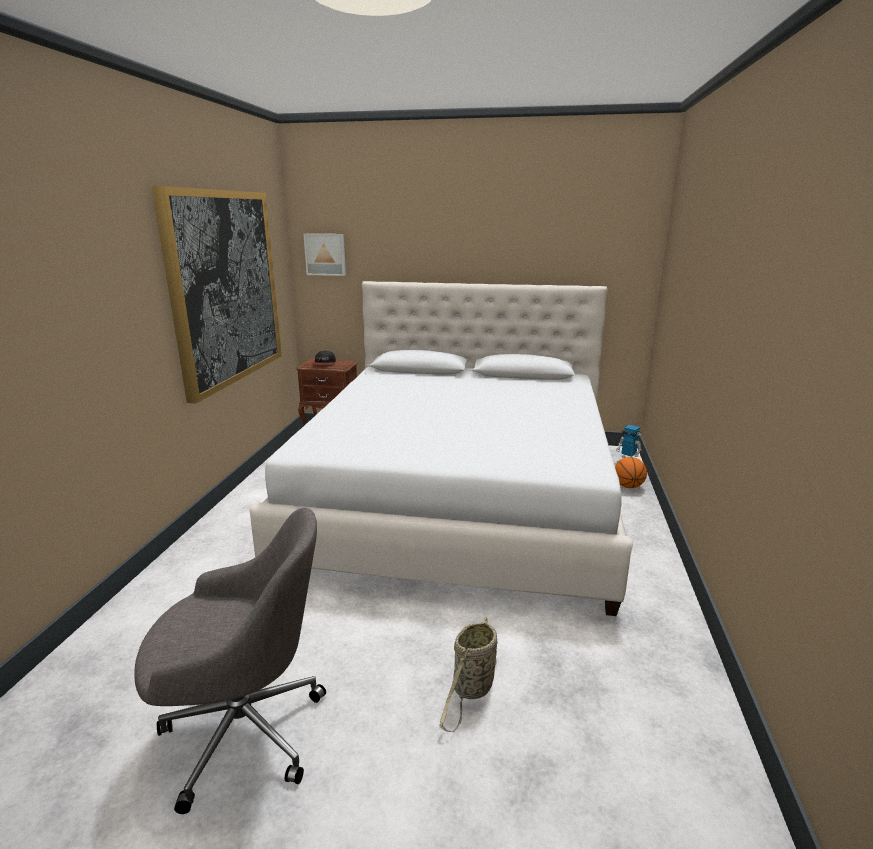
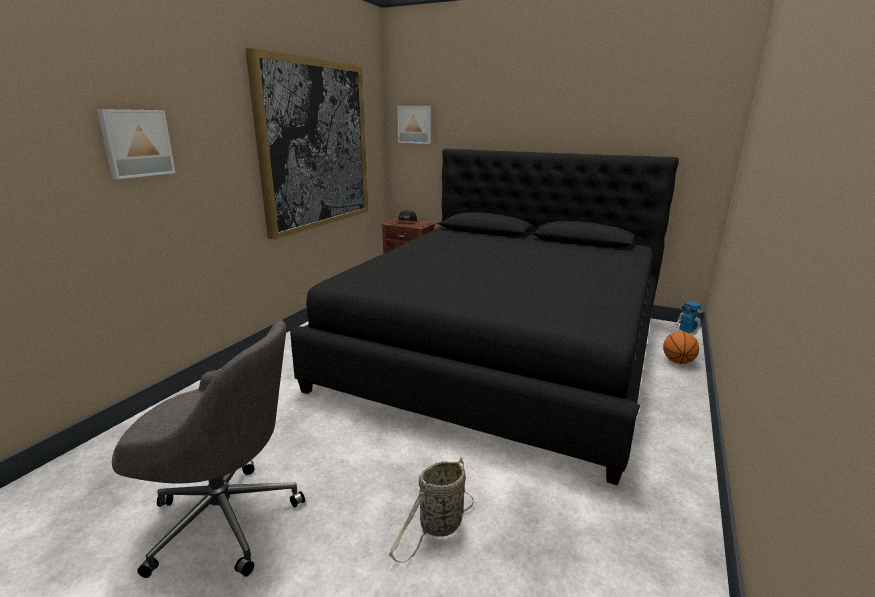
camera: 15 degrees right, 0 degrees up
white bed [250,281,634,616] -> black bed [290,149,679,485]
none -> picture [97,109,176,179]

